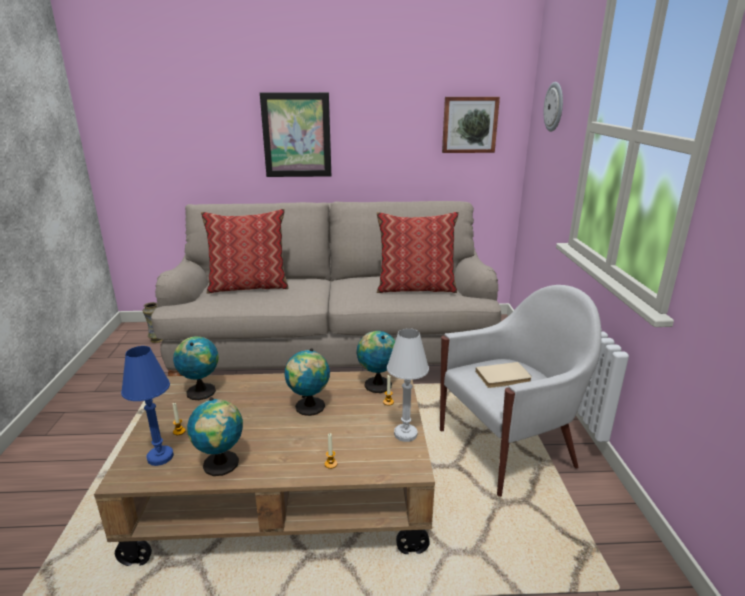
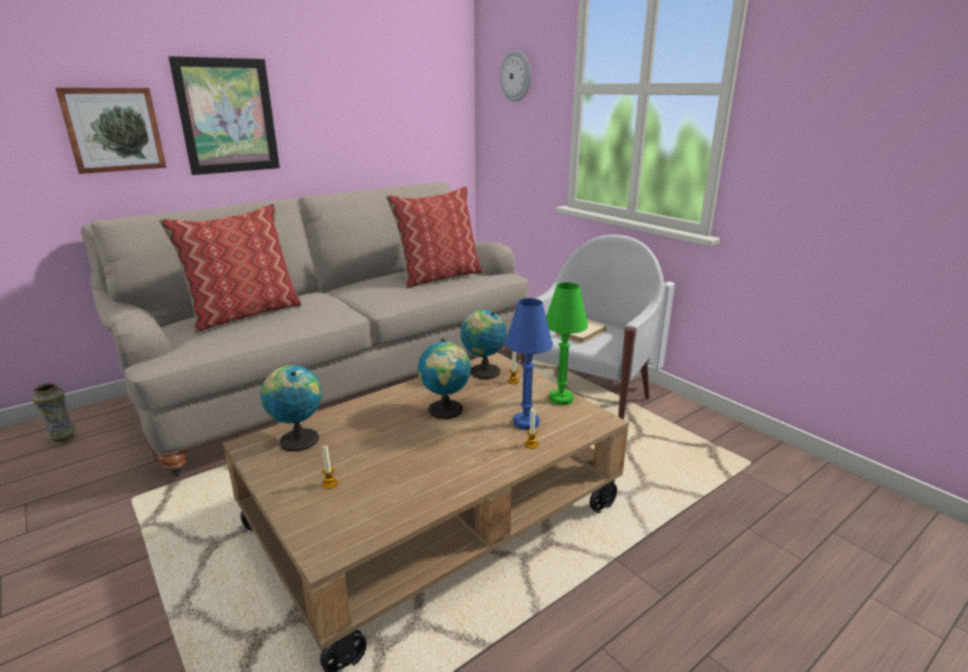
camera: 35 degrees left, 0 degrees up
blue table lamp [121,346,174,466] -> blue table lamp moved to [505,298,553,430]
globe [187,397,243,476] -> none
white table lamp [387,328,429,442] -> green table lamp [546,282,588,405]
picture [442,97,500,153] -> picture moved to [55,88,166,174]

